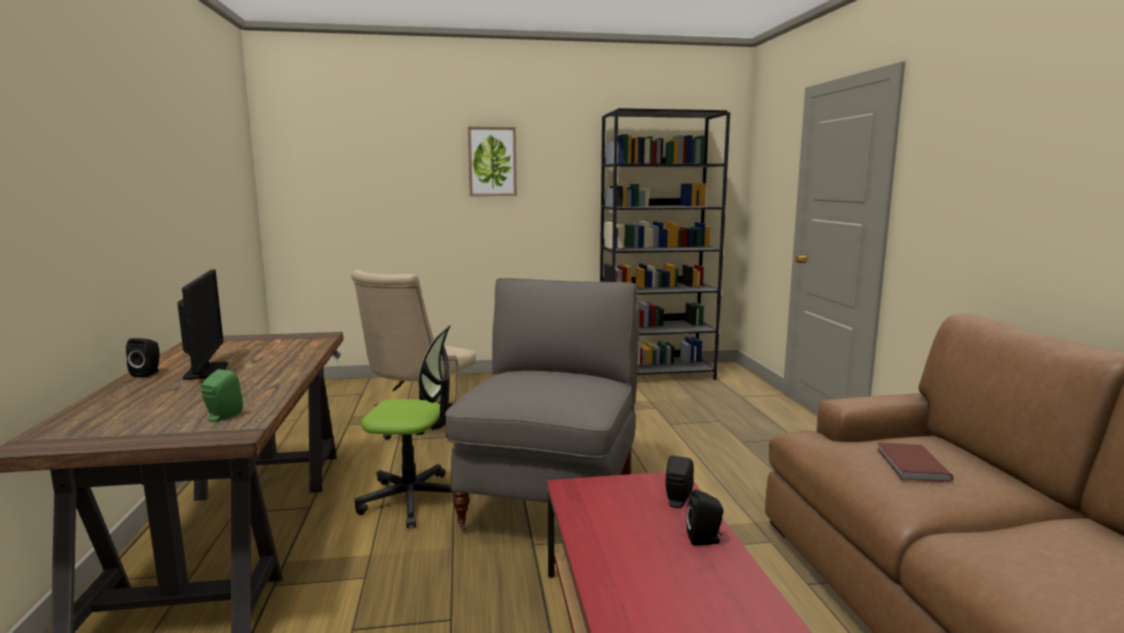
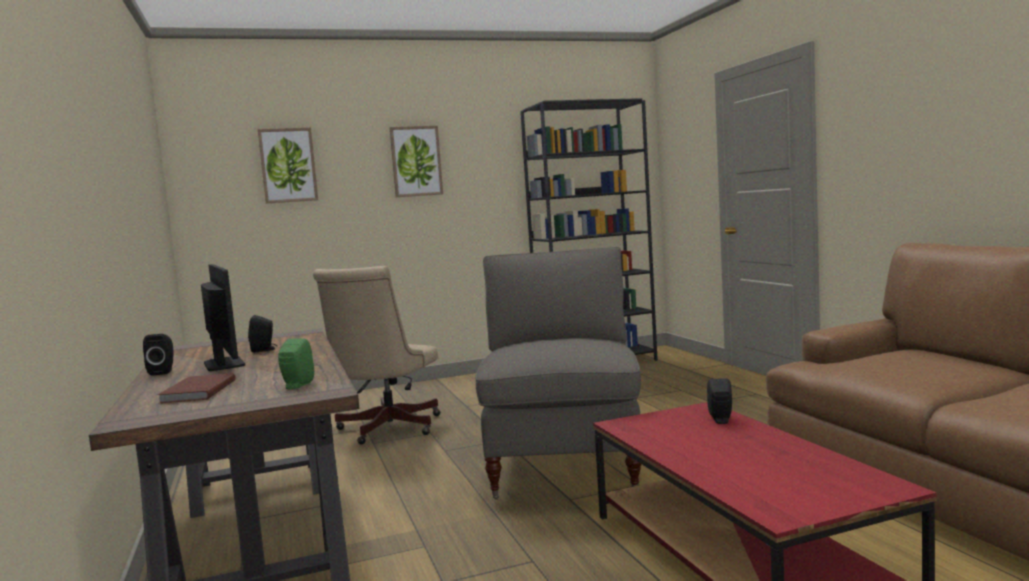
camera: 10 degrees left, 5 degrees down
office chair [355,325,469,528] -> none
black speaker [686,489,723,545] -> black speaker moved to [248,315,277,353]
brown book [877,442,953,482] -> brown book moved to [158,373,235,403]
none -> picture [258,128,318,204]

